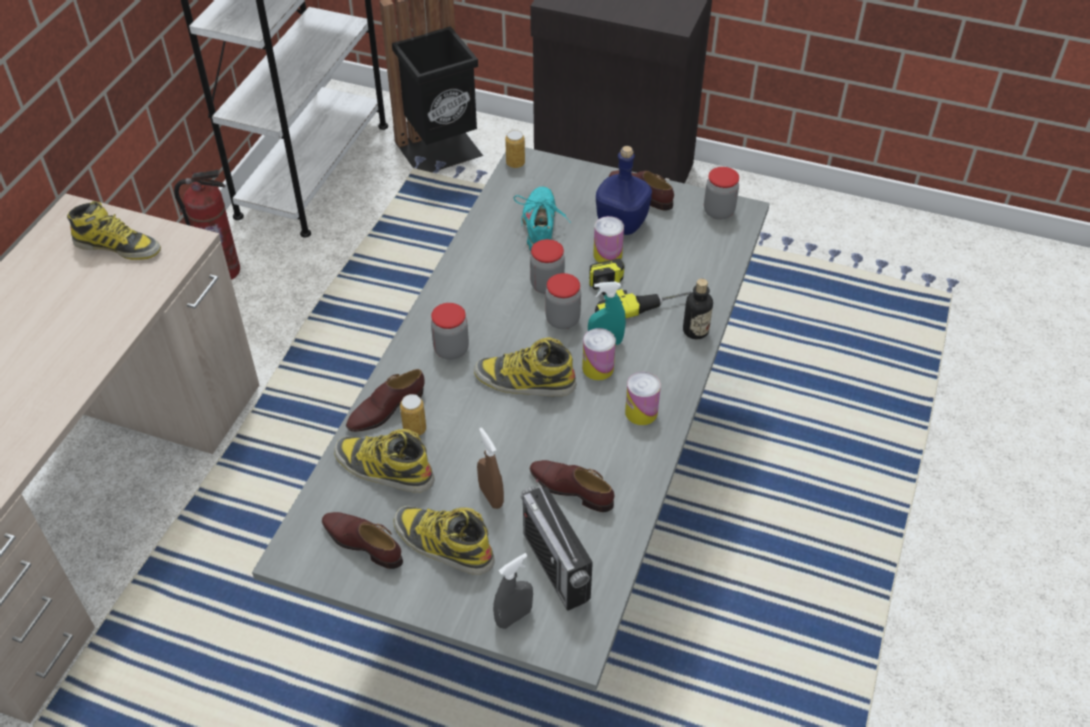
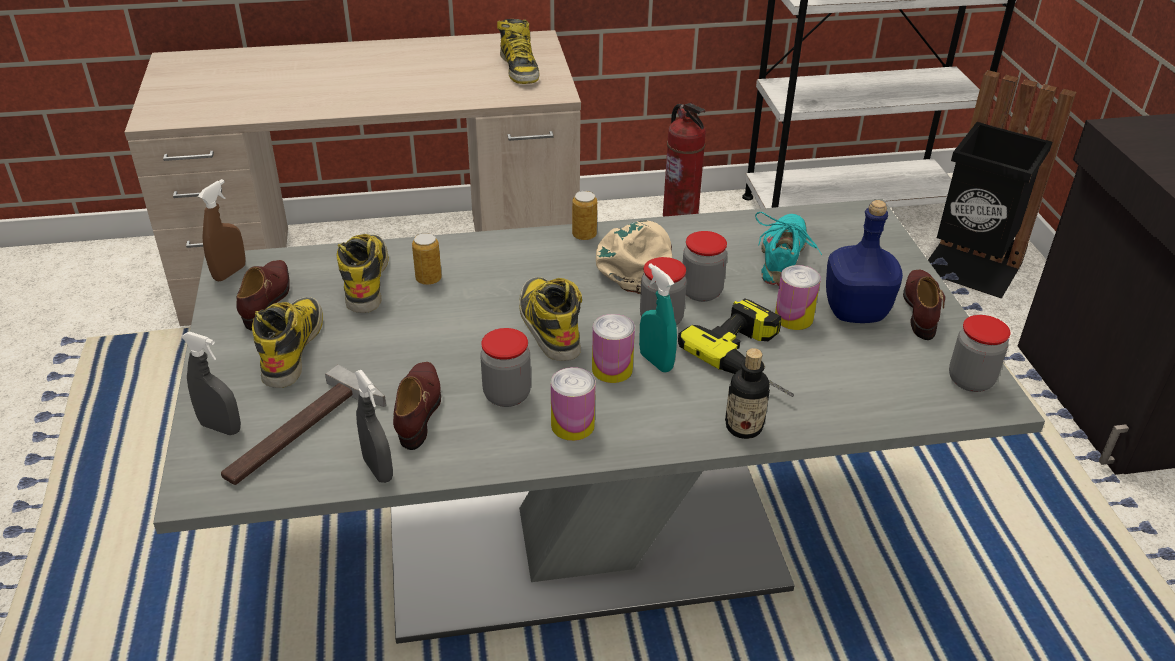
camera: 60 degrees right, 10 degrees down
brown shoe [346,369,425,432] -> none
jar [431,303,469,360] -> jar moved to [480,328,531,407]
brown spray bottle [477,428,504,509] -> brown spray bottle moved to [198,179,246,281]
can [505,130,525,168] -> can moved to [572,191,597,241]
turquoise shoe [514,186,571,251] -> turquoise shoe turned 45 degrees counterclockwise [755,212,822,286]
radio [521,479,593,611] -> hammer [221,364,386,485]
none -> grey spray bottle [355,370,393,483]
none -> beige cap [596,220,672,294]

